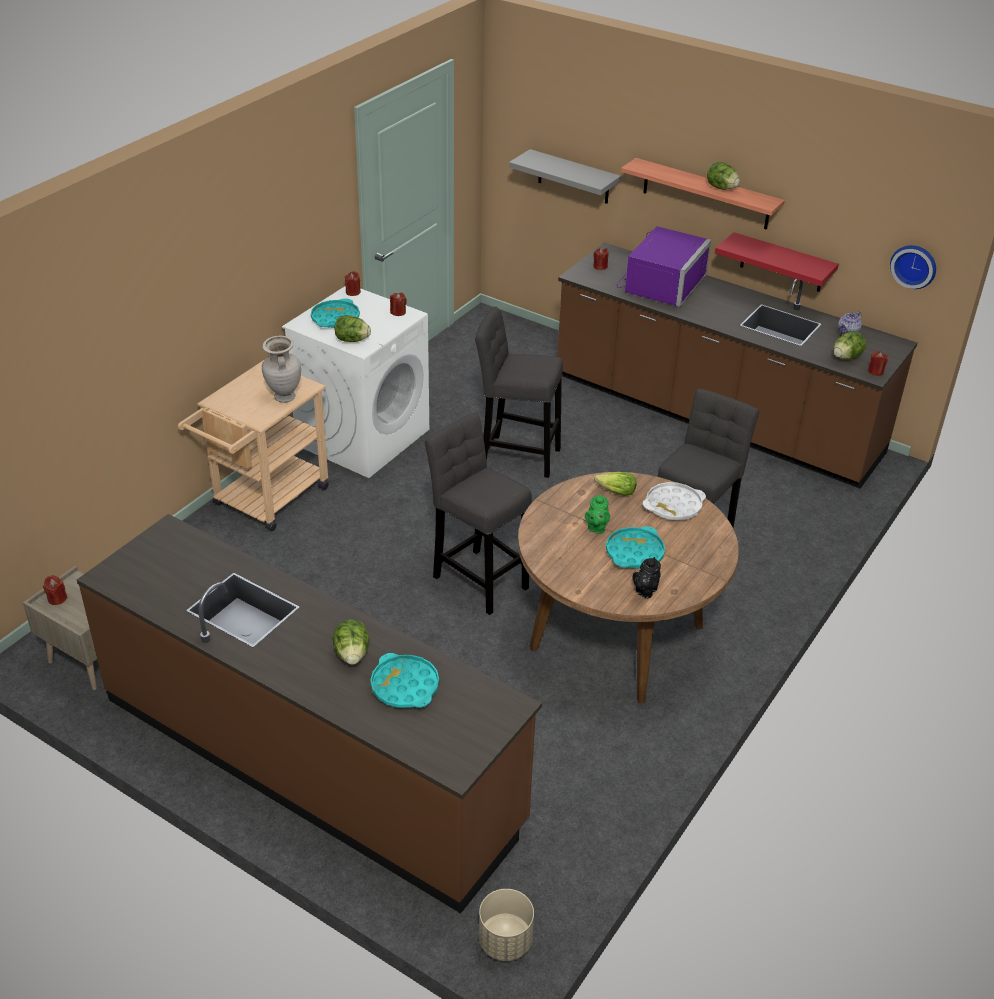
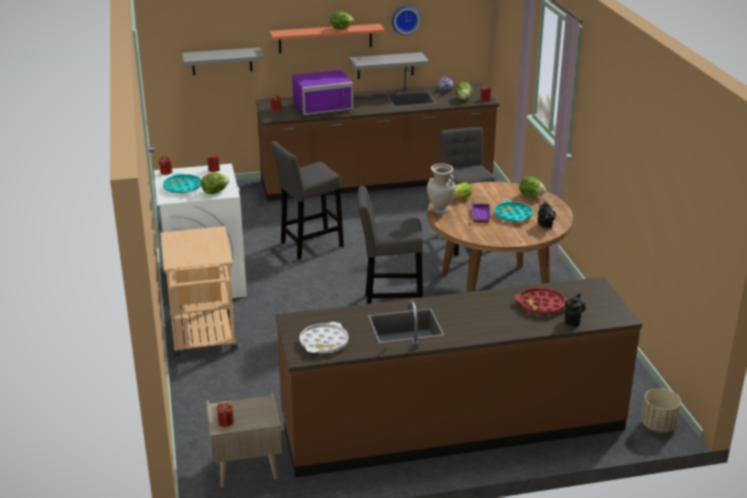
camera: 45 degrees left, 10 degrees down
beige vase [262,336,301,403] -> beige vase moved to [427,163,456,214]
lettuce [333,619,370,665] -> lettuce moved to [519,176,546,197]
turquoise tray [370,653,439,708] -> red tray [514,288,568,315]
green teapot [585,494,610,534] -> purple tray [471,204,490,223]
purple microwave [617,226,711,307] -> purple microwave turned 90 degrees clockwise [292,70,353,115]
white tray [643,482,706,520] -> white tray moved to [299,322,349,353]
red shelf [715,232,839,292] -> grey shelf [349,52,429,79]
wall clock [890,245,936,289] -> wall clock moved to [392,6,421,35]
none -> black teapot [565,293,586,327]

